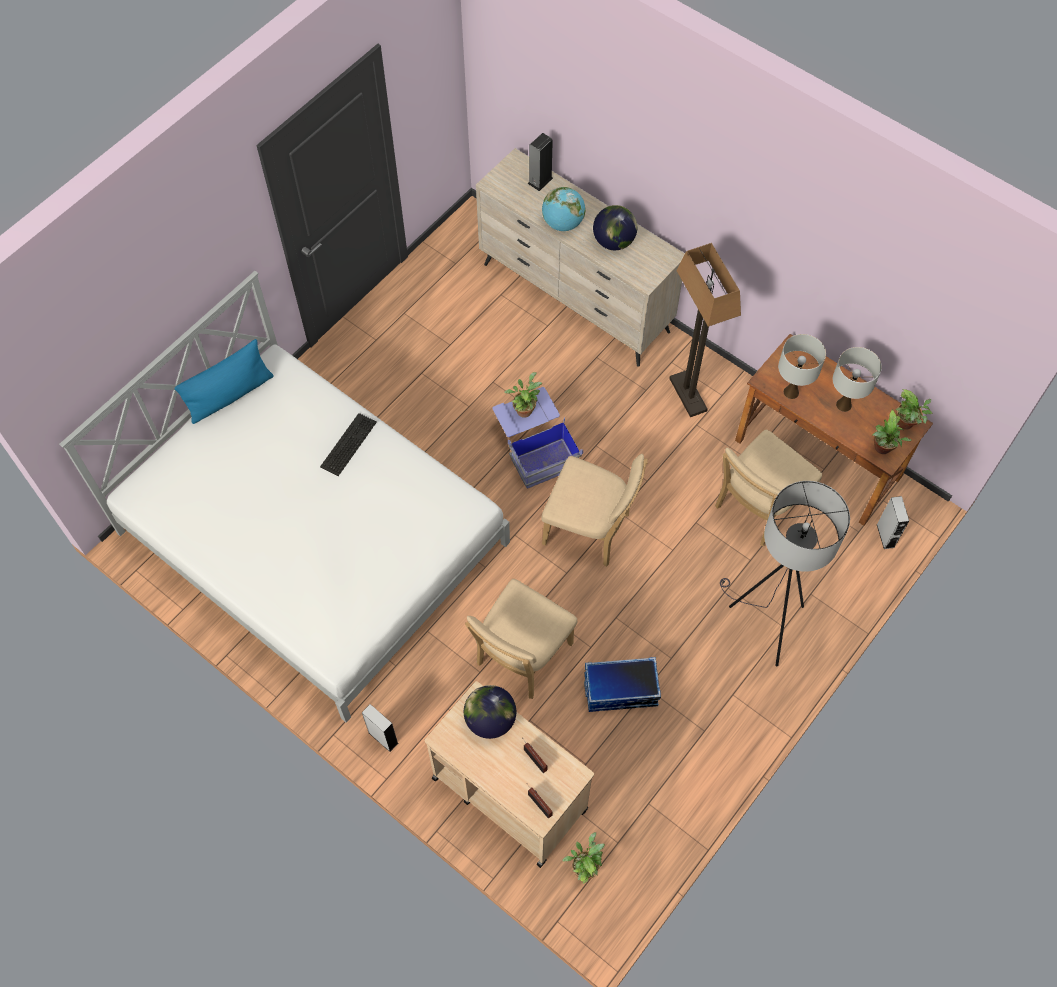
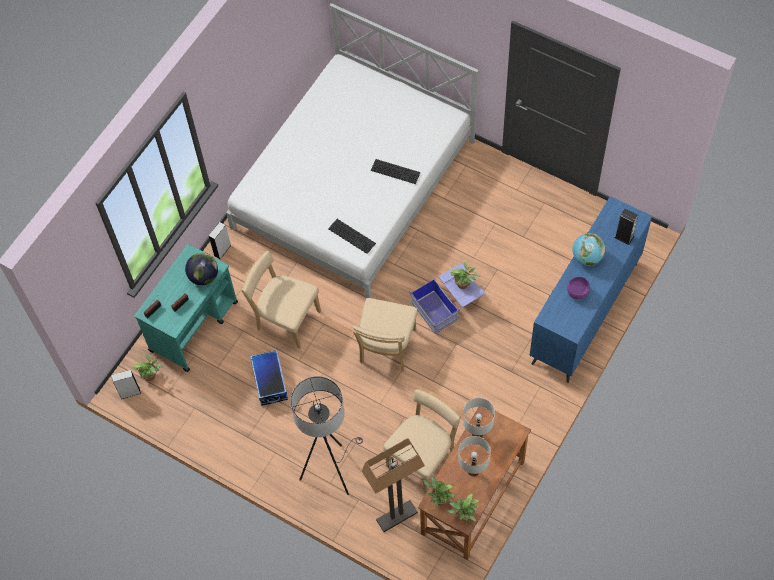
camera: 85 degrees right, 0 degrees up
blue pillow [174,339,274,424] -> none
beige cart [425,681,594,868] -> turquoise cart [134,244,238,372]
beige dresser [476,148,685,367] -> blue dresser [530,196,652,383]
globe [593,205,637,250] -> purple bowl [567,277,590,299]
floor lamp [669,243,741,417] -> floor lamp moved to [362,438,425,532]
beige chair [715,430,822,546] -> beige chair turned 90 degrees clockwise [383,388,461,493]
grey speaker [877,496,909,549] -> grey speaker moved to [111,370,141,399]
none -> keyboard [328,219,376,254]

